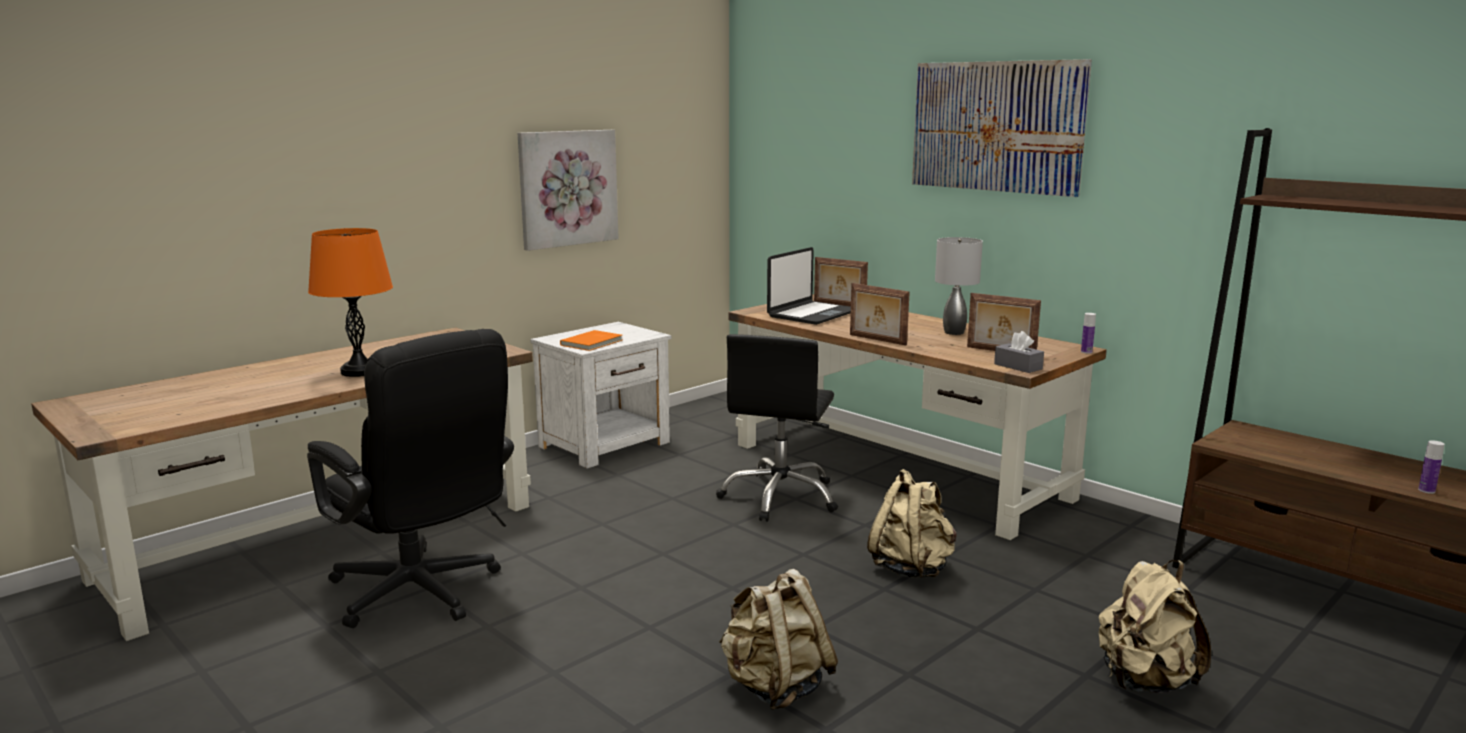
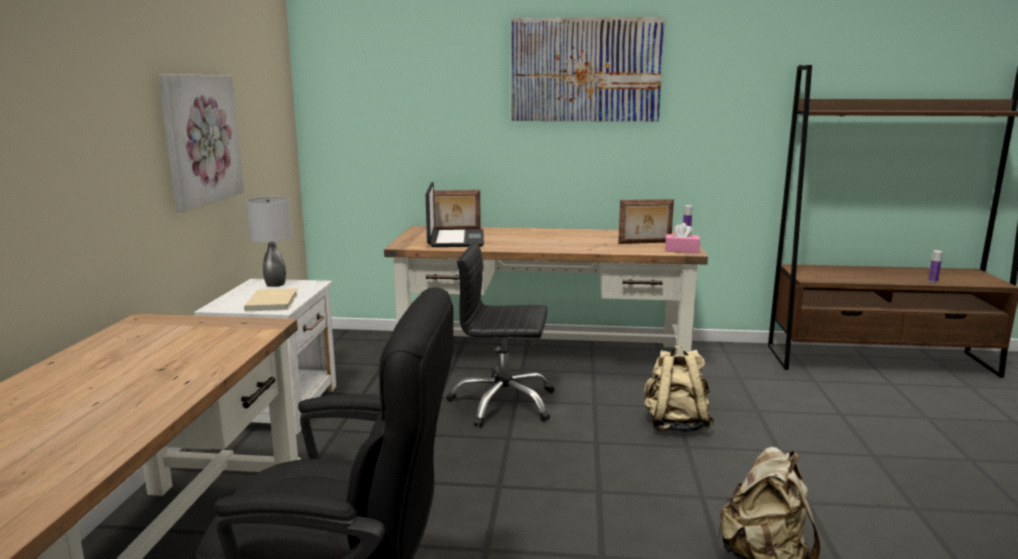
camera: 40 degrees left, 0 degrees up
orange table lamp [308,228,393,377] -> none
orange book [560,330,622,351] -> beige book [244,288,298,311]
black office chair [716,334,838,522] -> black office chair turned 120 degrees clockwise [446,242,554,427]
picture frame [850,283,910,345] -> none
grey table lamp [935,237,983,335] -> grey table lamp moved to [246,197,293,287]
grey tissue box [994,331,1044,373] -> pink tissue box [665,223,700,253]
beige backpack [1099,560,1211,693] -> none

